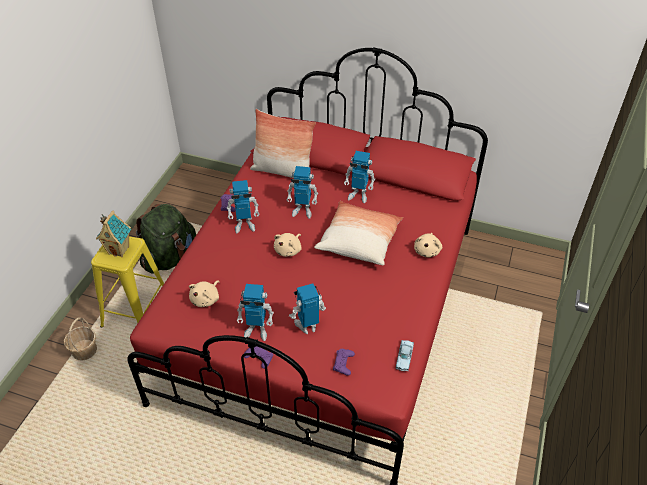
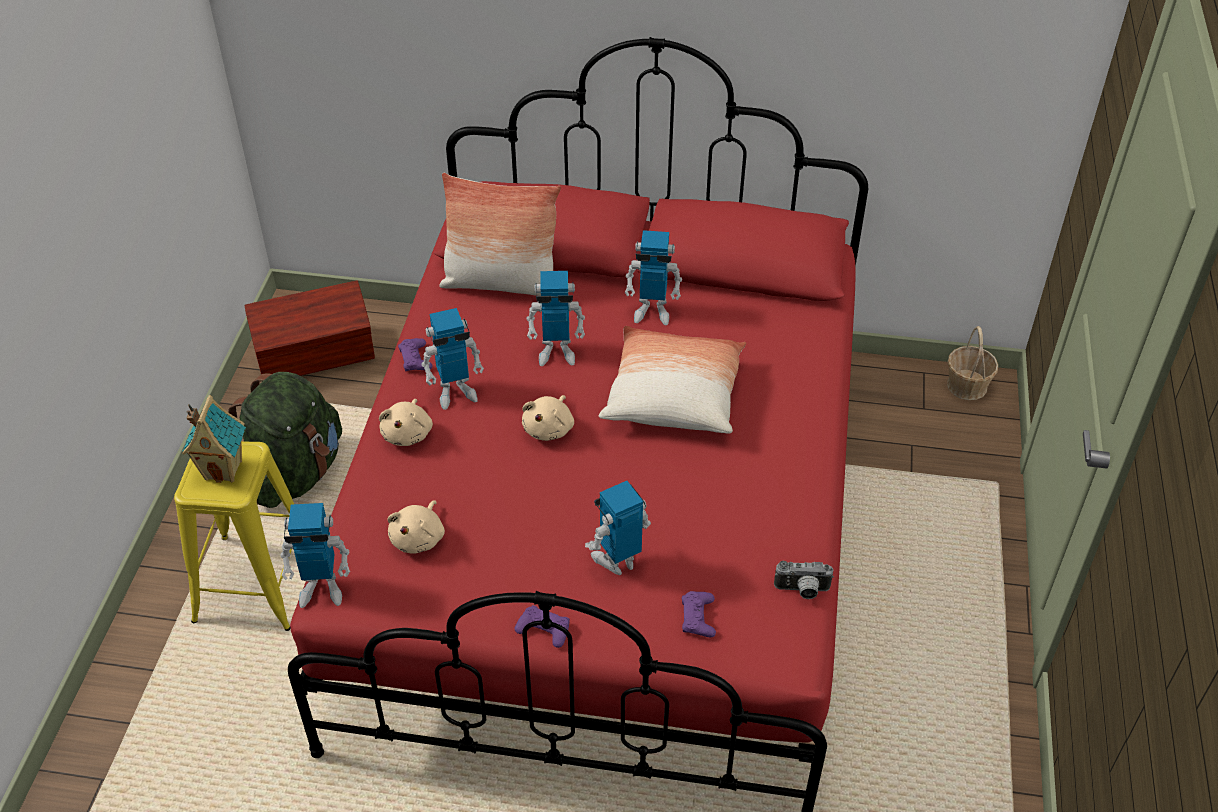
camera: 10 degrees left, 0 degrees up
basket [64,317,97,360] -> basket moved to [947,326,998,400]
toy robot [237,284,274,341] -> toy robot moved to [280,503,350,608]
blue toy car [396,340,414,371] -> camera [774,561,834,599]
beige plush toy [414,233,442,257] -> beige plush toy moved to [379,399,433,446]
none -> brown storage box [245,280,375,376]

